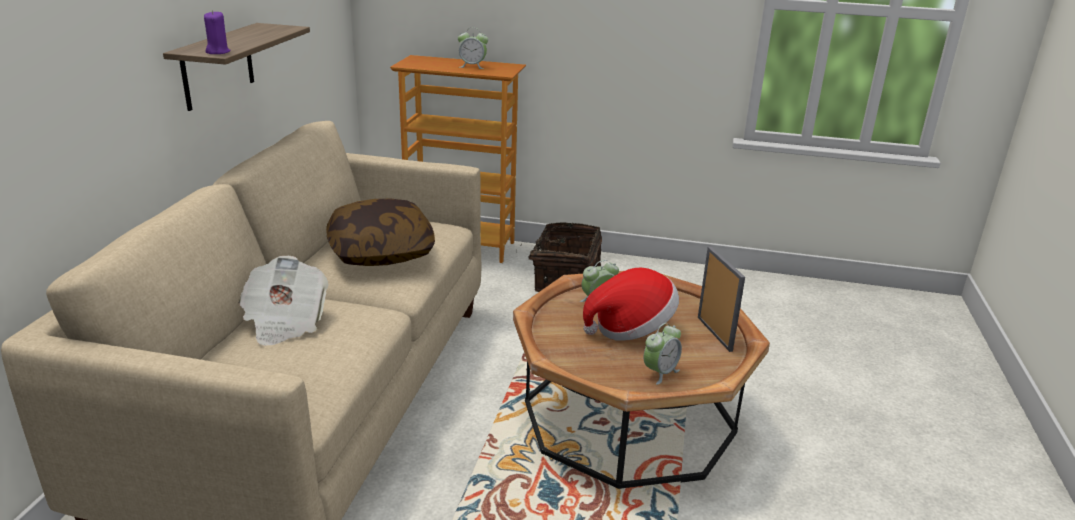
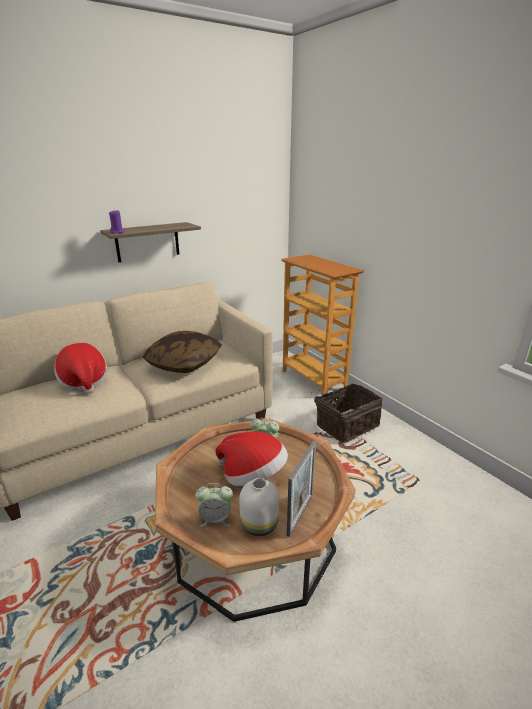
camera: 45 degrees right, 0 degrees up
newspaper [239,256,329,346] -> hat [54,343,107,394]
alarm clock [458,31,488,69] -> none
none -> white vase [239,478,279,536]

